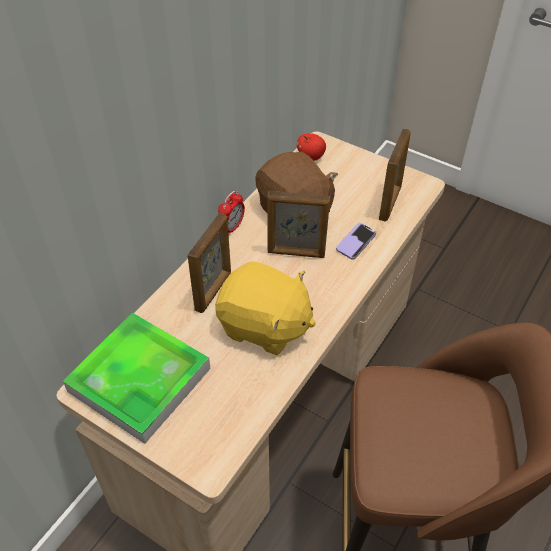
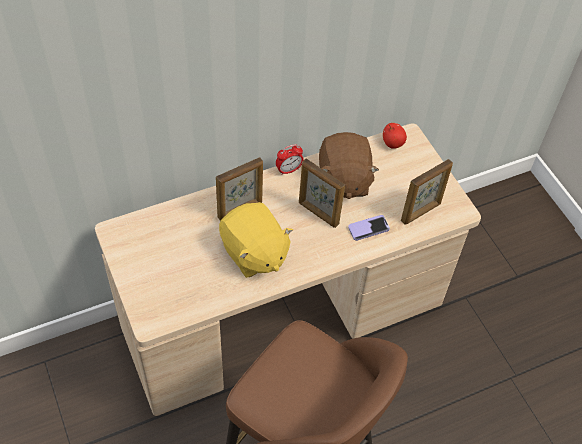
camera: 30 degrees right, 5 degrees up
tray [63,313,211,444] -> none

